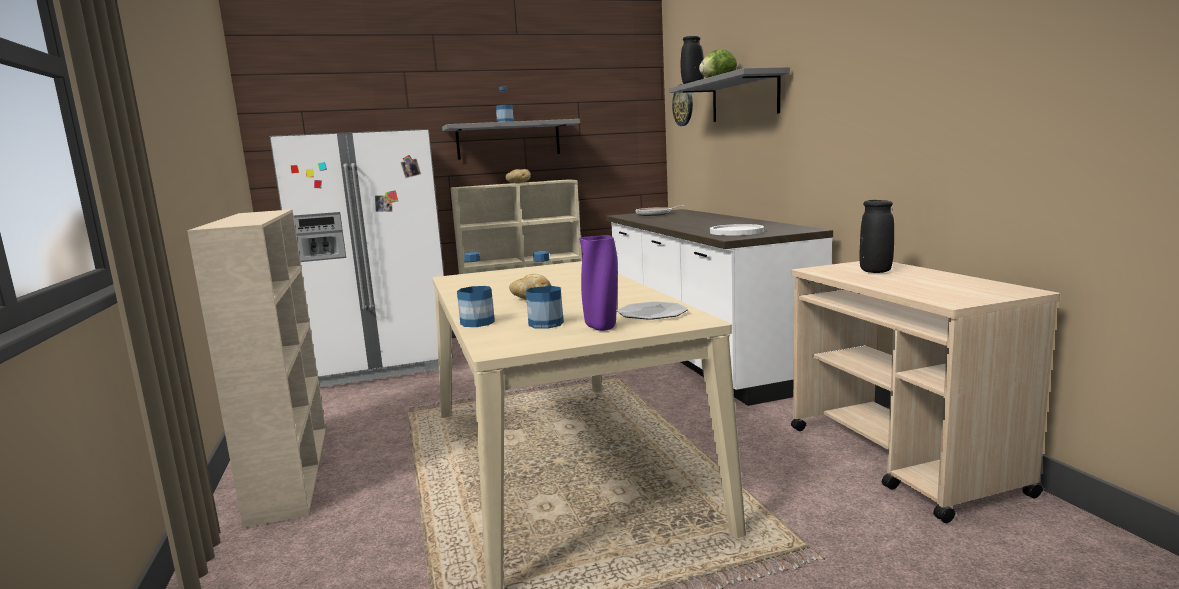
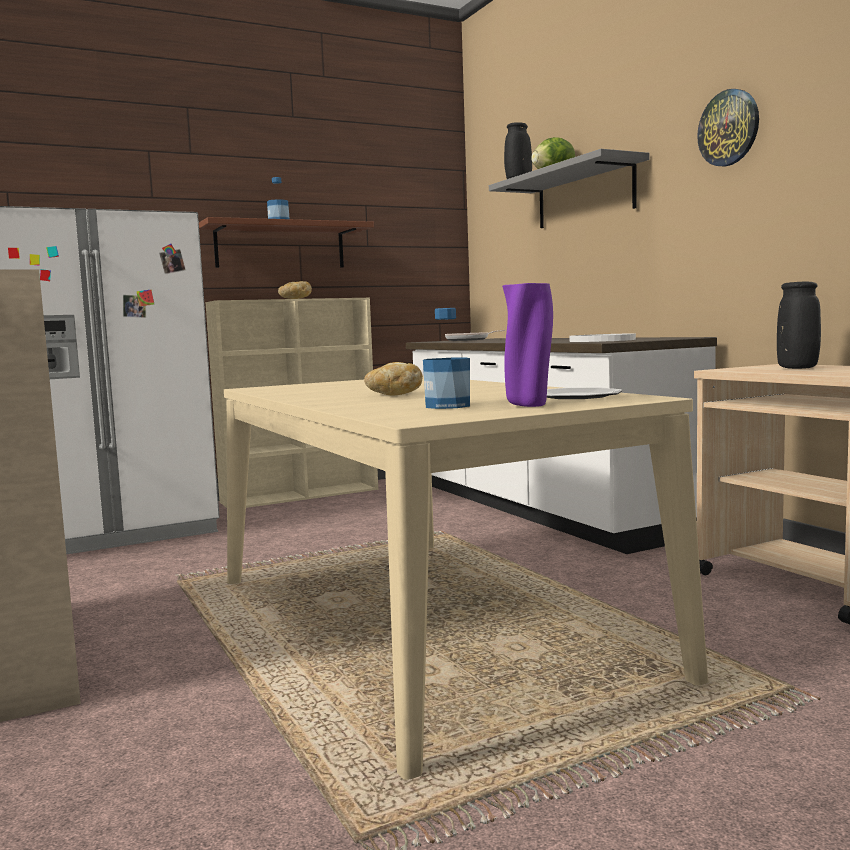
camera: 10 degrees left, 5 degrees down
grey shelf [442,119,580,160] -> brown shelf [199,217,374,268]
bottle [457,252,495,327] -> none
wall clock [672,84,693,126] -> wall clock moved to [697,89,759,166]

